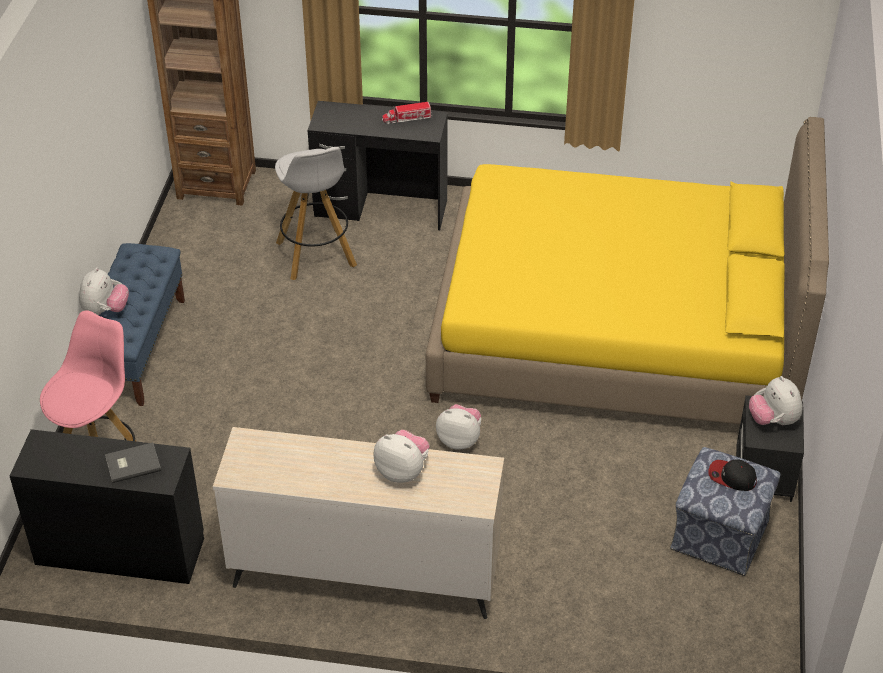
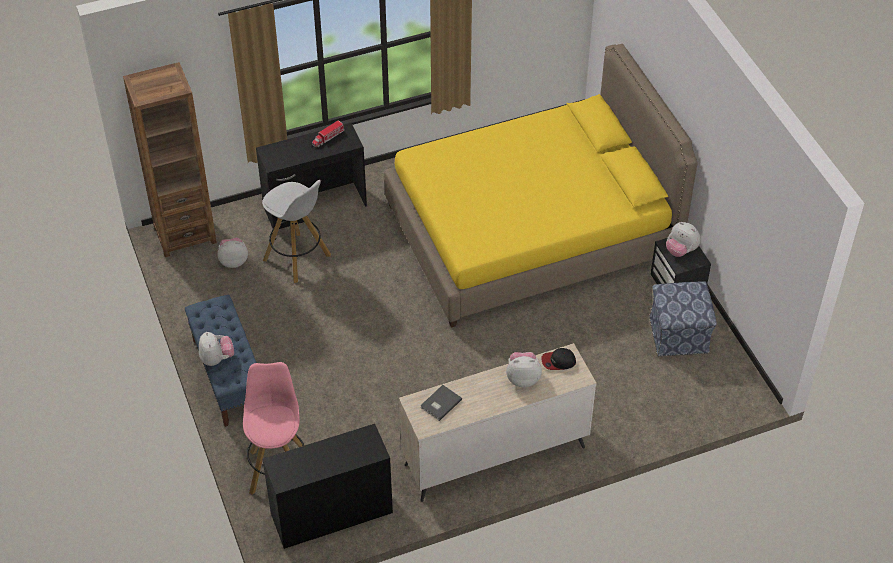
camera: 30 degrees left, 5 degrees up
grey book [105,442,161,483] -> grey book moved to [421,385,462,421]
plush toy [436,404,482,450] -> plush toy moved to [217,237,248,268]
cap [709,459,757,491] -> cap moved to [541,348,576,370]

